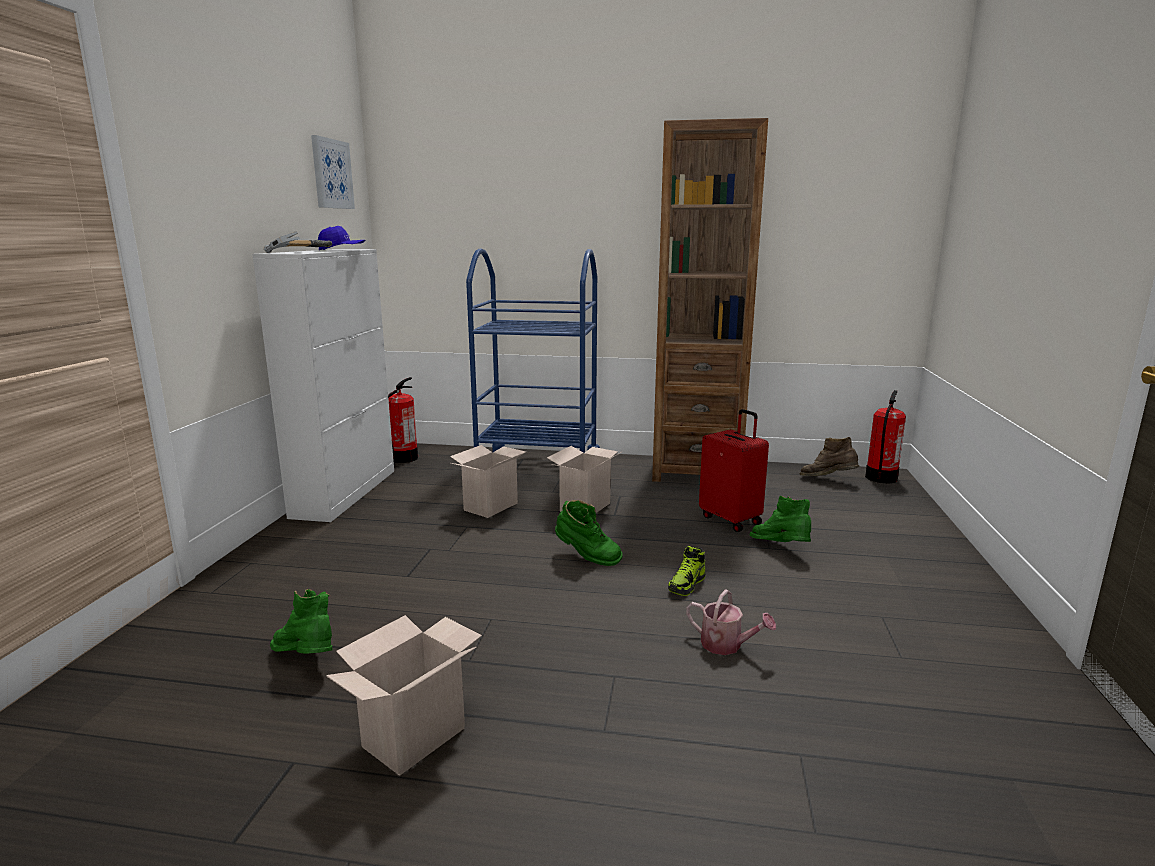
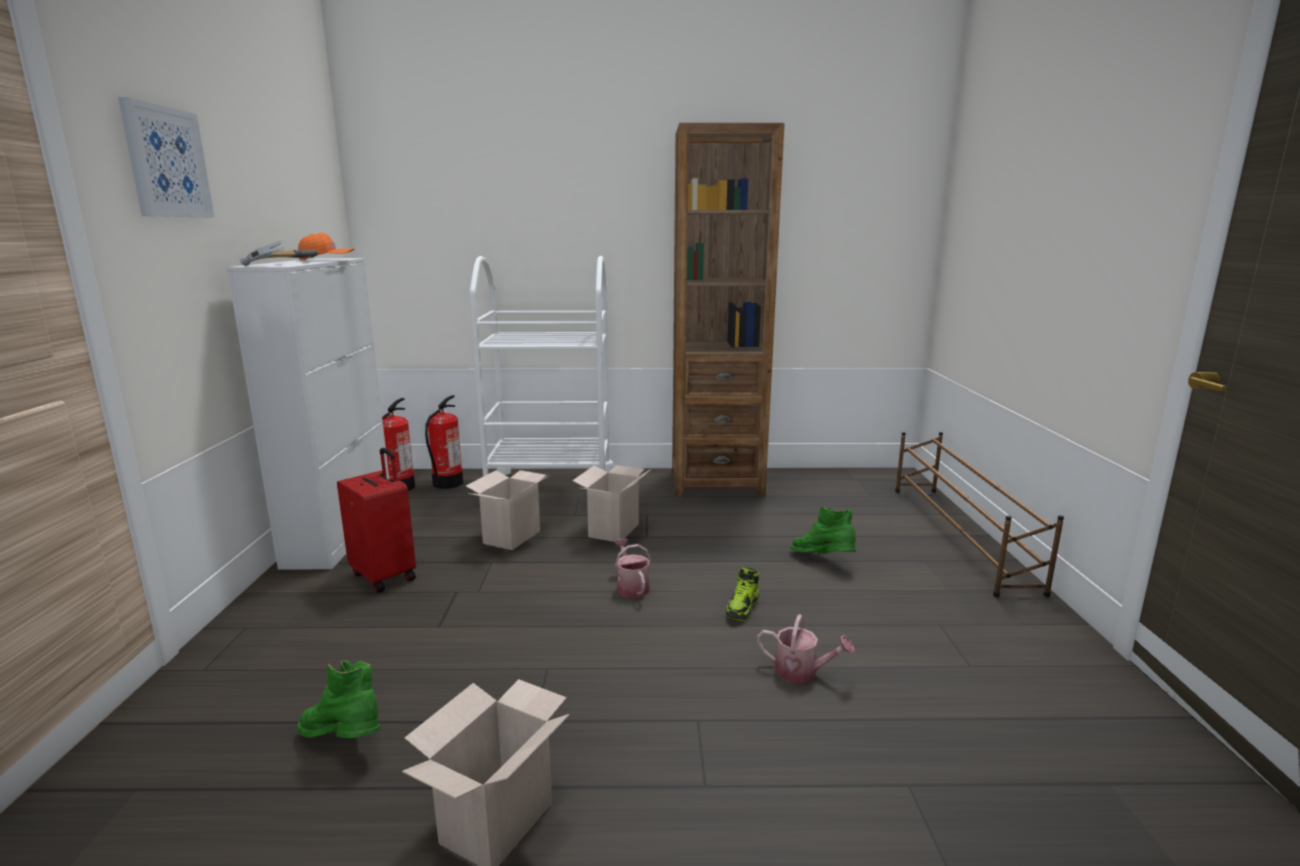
camera: 10 degrees left, 0 degrees up
picture [311,135,355,209] -> picture moved to [118,97,214,217]
blue cap [318,226,365,250] -> orange cap [298,233,355,261]
blue cart [466,248,600,453] -> white cart [470,256,614,477]
green boot [555,500,623,566] -> watering can [614,539,651,598]
red suitcase [699,409,769,532] -> red suitcase moved to [337,448,416,593]
brown boot [799,437,860,476] -> none
fire extinguisher [865,390,906,484] -> fire extinguisher moved to [425,395,463,489]
none -> brown shoe rack [895,432,1064,597]

